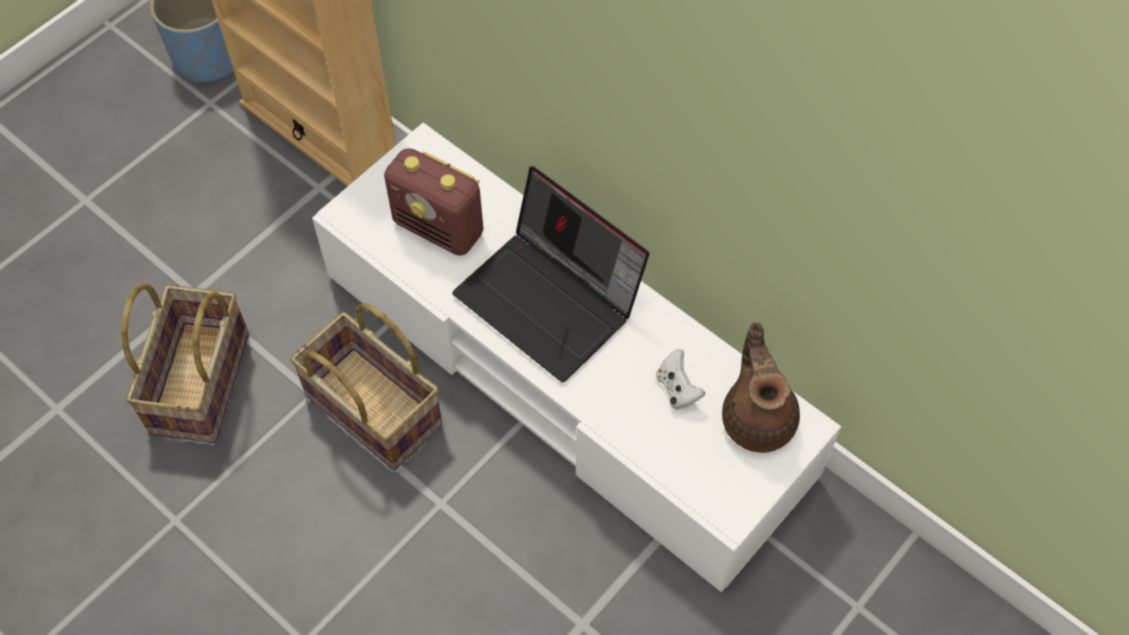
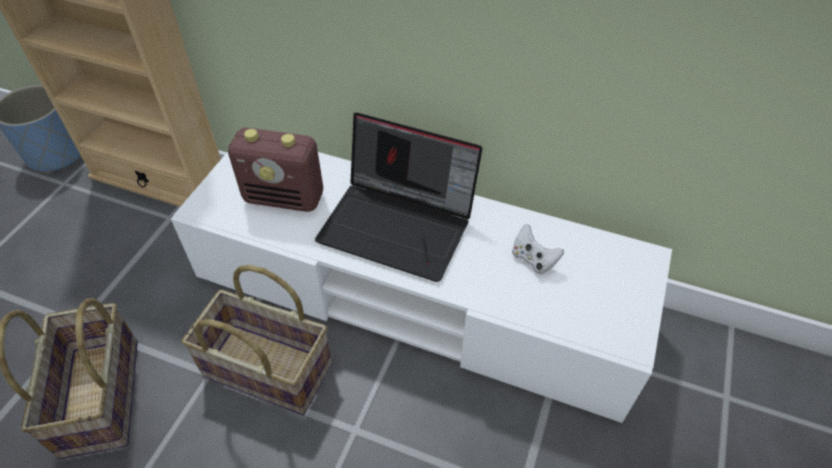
camera: 20 degrees left, 10 degrees down
brown teapot [722,322,800,453] -> none

